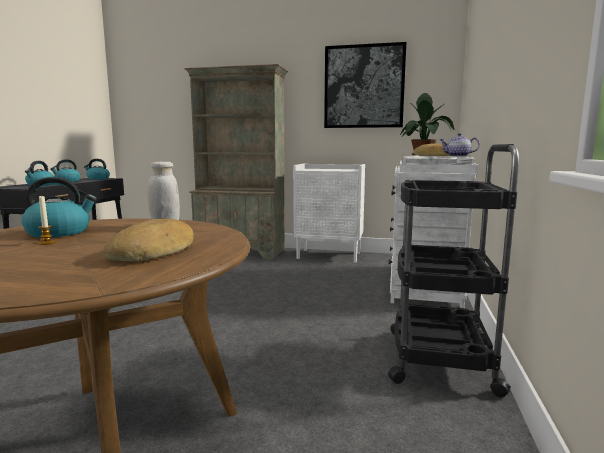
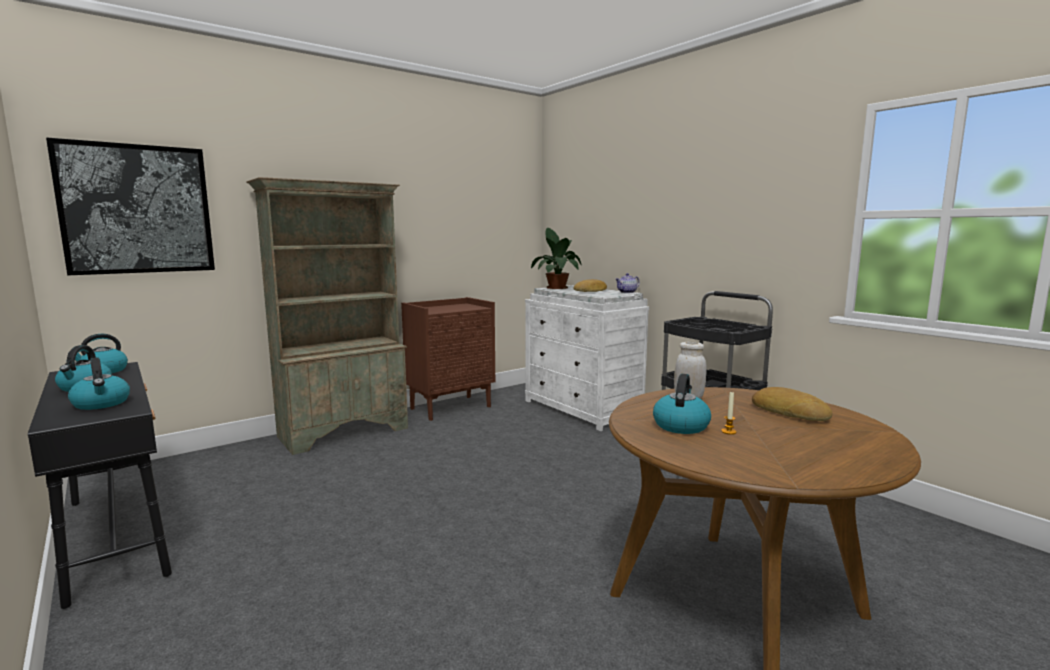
camera: 50 degrees left, 0 degrees up
white cabinet [293,164,365,263] -> brown cabinet [401,297,495,421]
picture [324,42,406,128] -> picture moved to [46,138,215,275]

